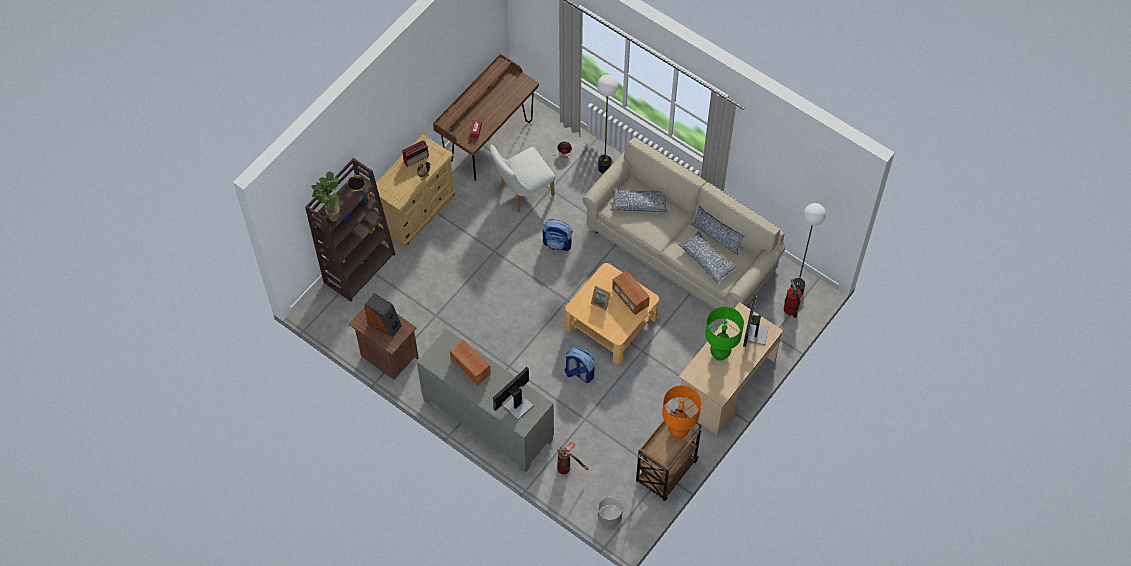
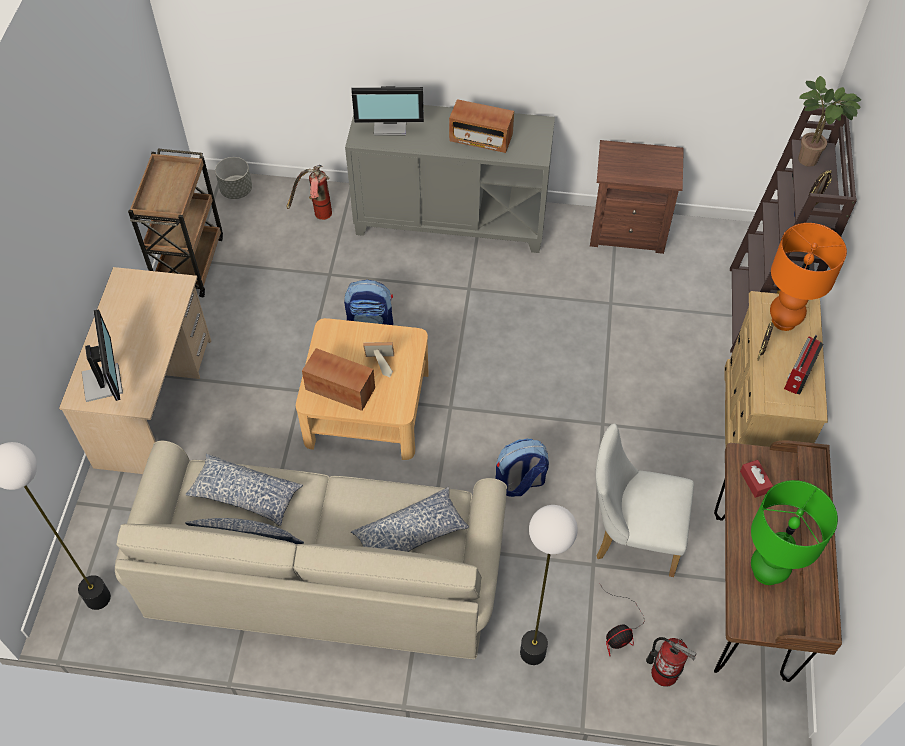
camera: 150 degrees right, 5 degrees down
speaker [365,293,402,337] -> none
white chair [490,145,555,213] -> white chair turned 105 degrees counterclockwise [595,423,694,577]
monitor [493,367,534,420] -> monitor turned 75 degrees clockwise [351,86,424,136]
orange table lamp [662,385,701,439] -> orange table lamp moved to [770,223,847,331]
green table lamp [705,306,744,361] -> green table lamp moved to [751,480,838,585]
fire extinguisher [784,279,802,318] -> fire extinguisher moved to [646,637,696,687]

